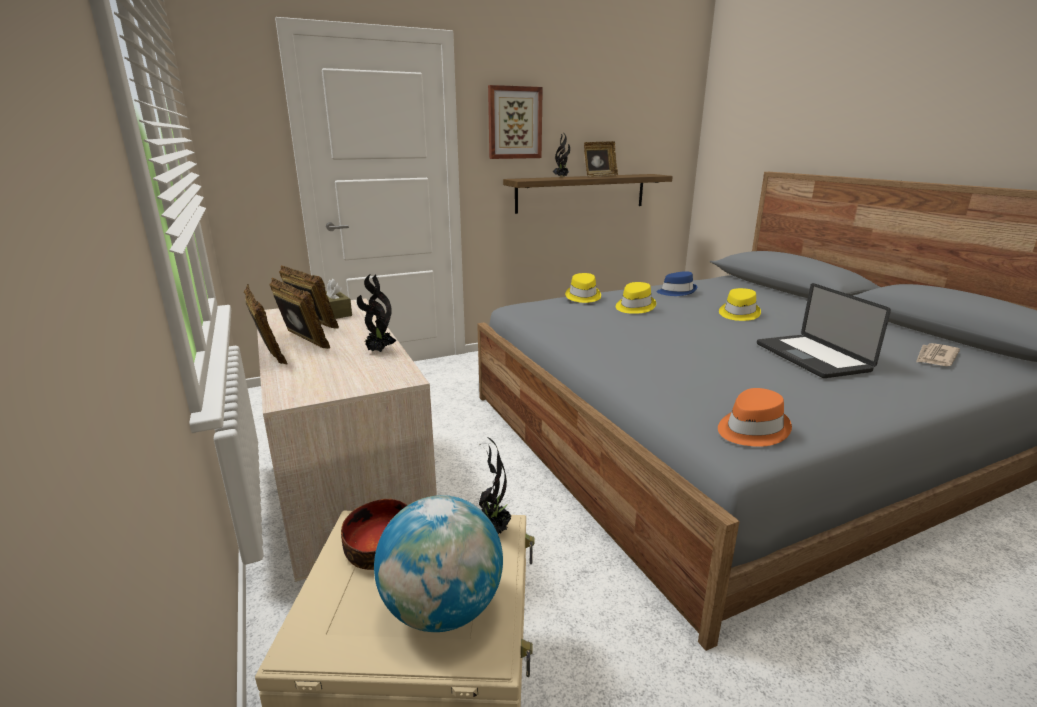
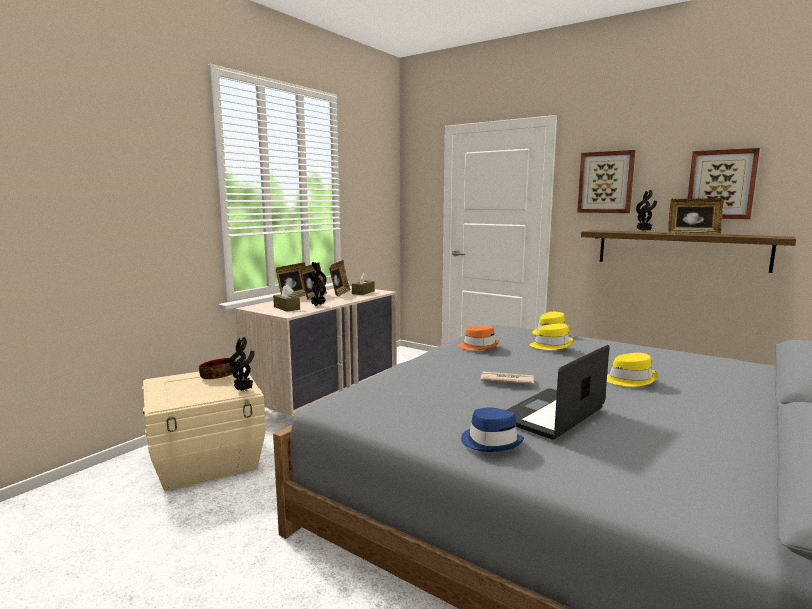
camera: 60 degrees right, 10 degrees down
globe [374,495,503,632] -> none
blue hat [656,271,697,296] -> blue hat moved to [461,407,524,452]
orange hat [718,388,792,447] -> orange hat moved to [459,326,499,350]
newspaper [916,343,960,366] -> newspaper moved to [481,371,534,384]
none -> brown tissue box [273,285,300,312]
none -> picture [688,148,760,219]

